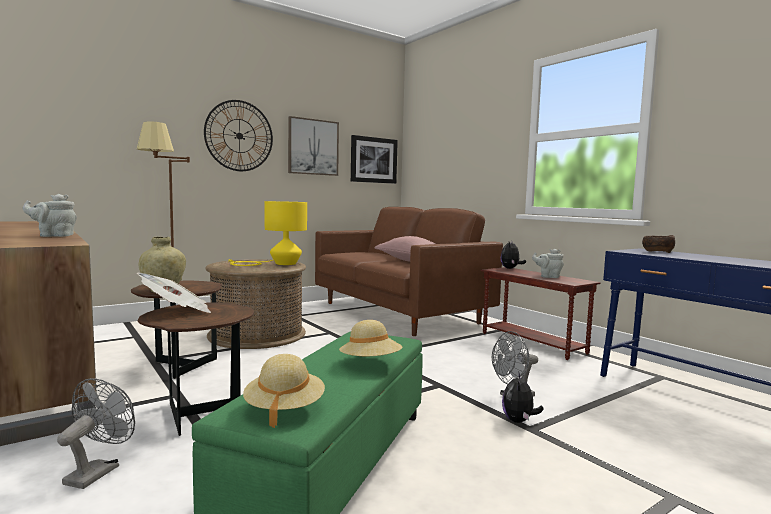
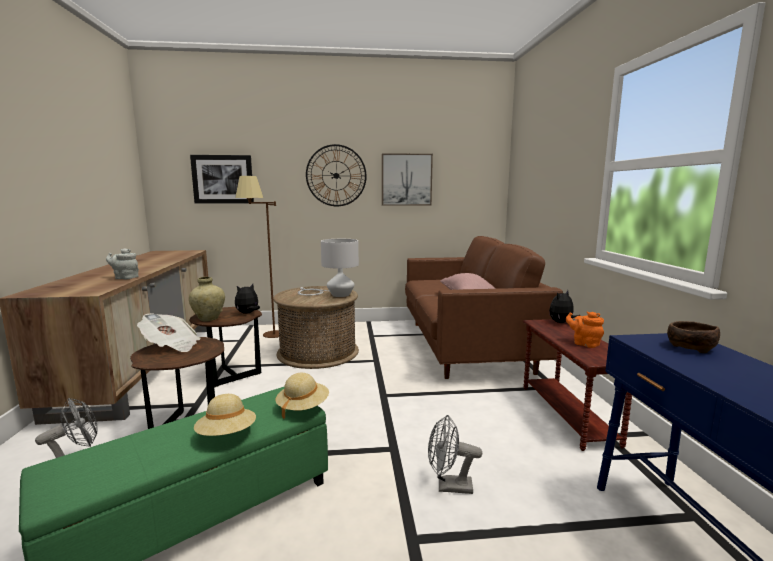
camera: 30 degrees right, 5 degrees up
yellow table lamp [228,201,307,266] -> white table lamp [298,239,359,297]
beige hat [243,354,325,428] -> beige hat moved to [275,373,329,419]
picture [351,135,398,184] -> picture moved to [190,155,254,204]
plush toy [502,371,543,423] -> plush toy moved to [235,284,260,314]
grey teapot [532,249,564,278] -> orange teapot [566,312,604,348]

